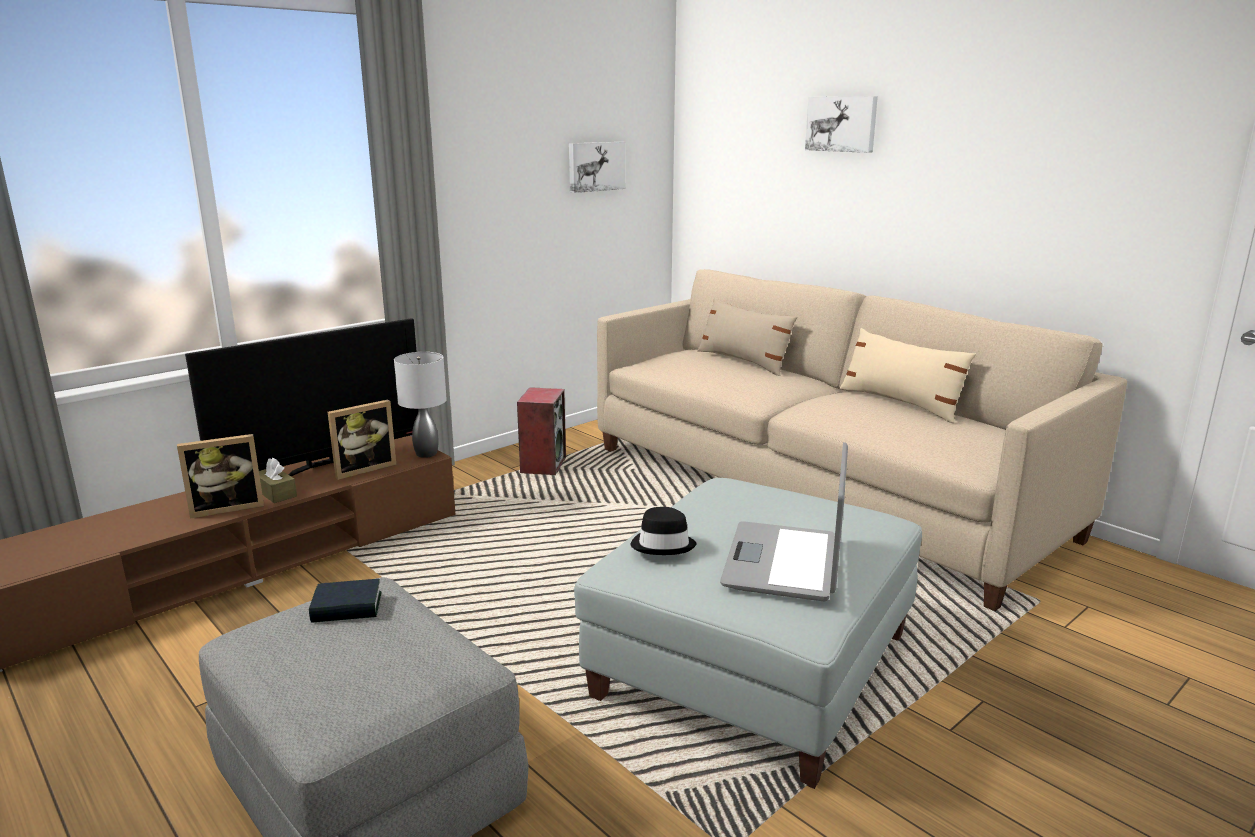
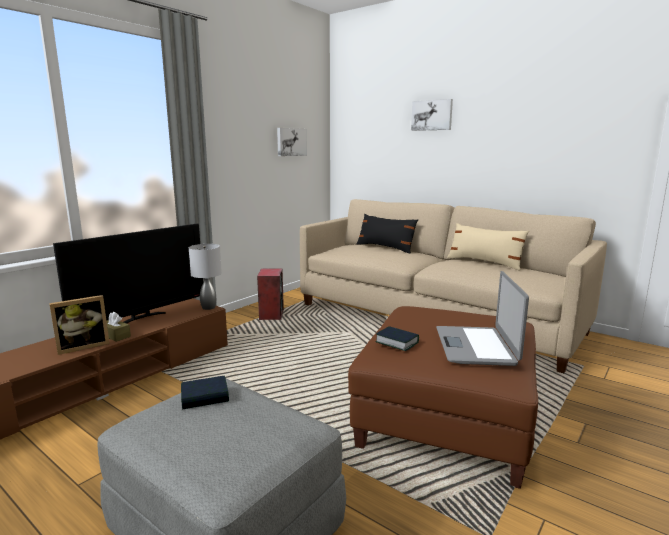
camera: 10 degrees left, 5 degrees down
picture frame [328,400,396,480] -> none
grey ottoman [574,478,922,789] -> brown ottoman [348,306,538,489]
black hat [631,507,697,555] -> book [375,326,419,351]
beige pillow [697,298,798,376] -> black pillow [357,214,418,254]

